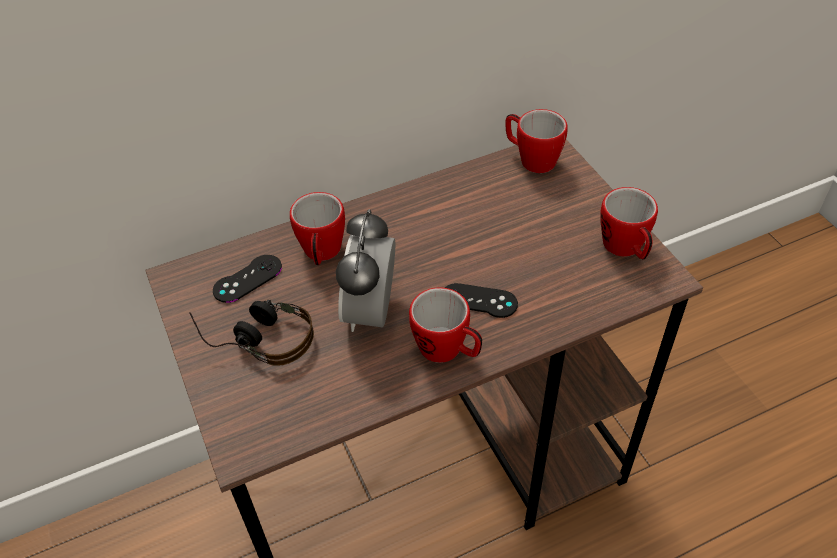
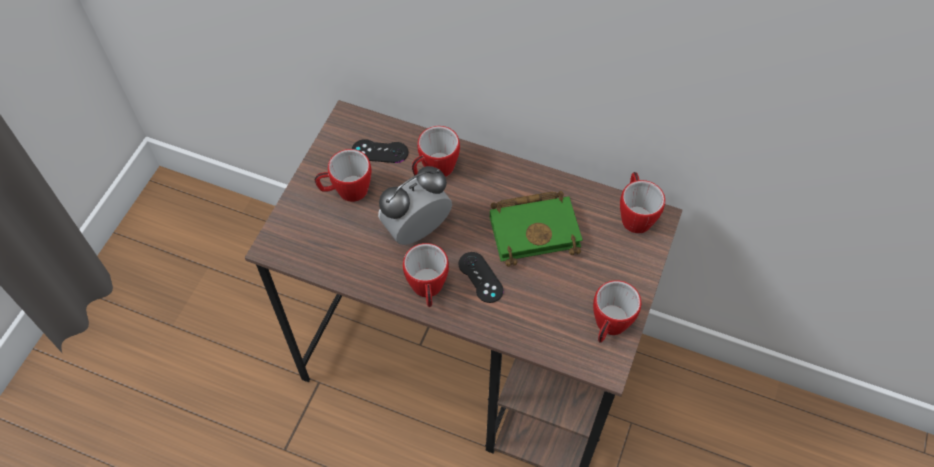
camera: 45 degrees right, 10 degrees up
headphones [189,300,314,366] -> mug [315,149,372,202]
none -> green book [490,191,583,266]

